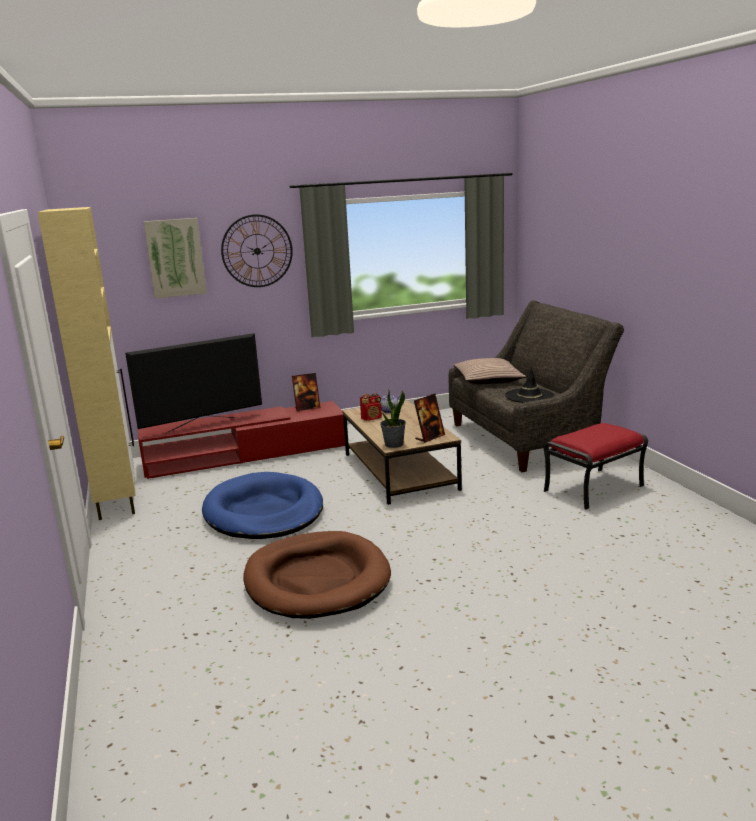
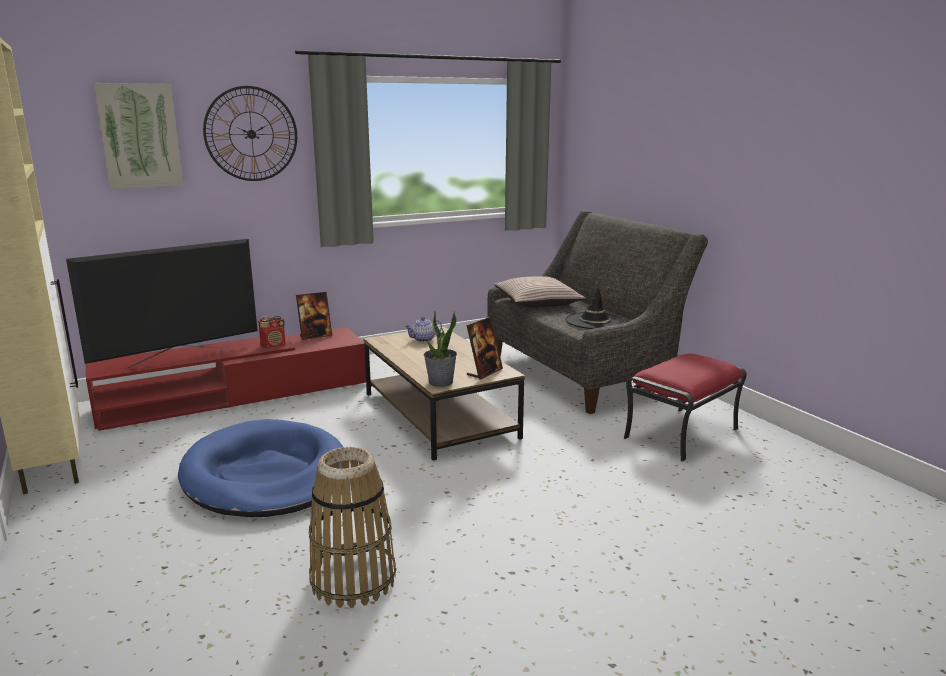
camera: 10 degrees left, 0 degrees up
brown dog bed [243,531,391,619] -> basket [309,447,396,608]
radio [360,394,382,421] -> radio moved to [258,316,286,348]

